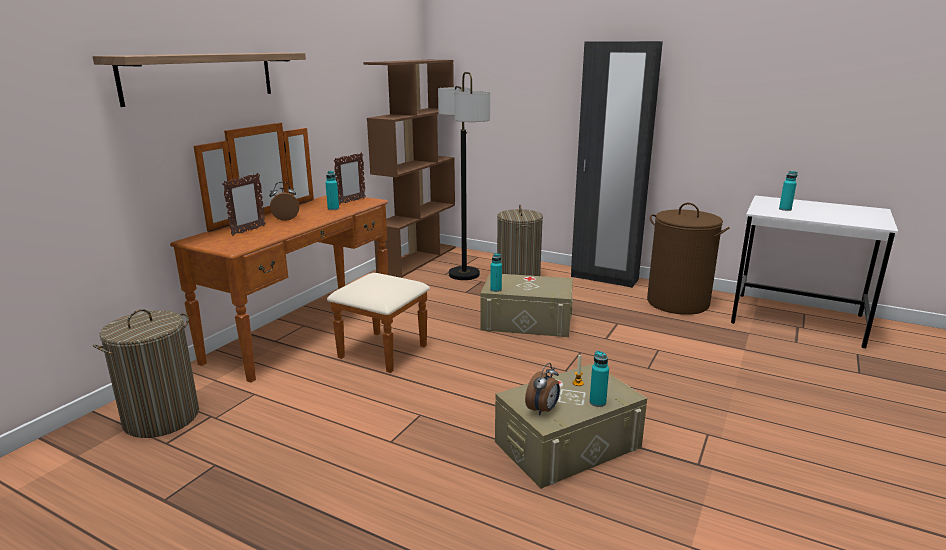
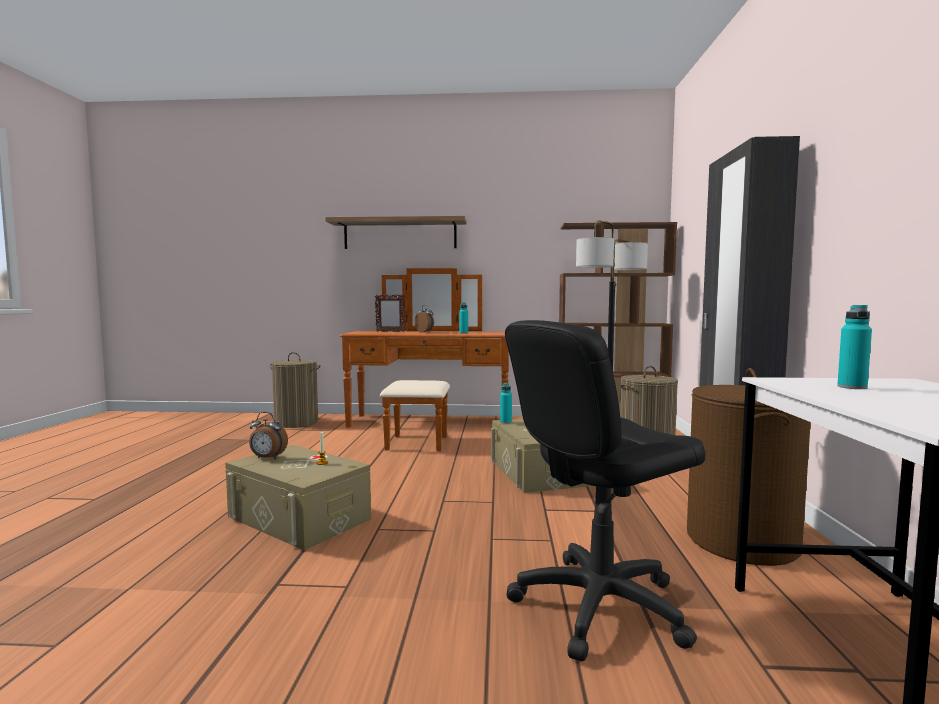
camera: 65 degrees right, 15 degrees down
picture frame [334,153,366,205] -> none
turquoise bottle [589,351,609,407] -> none
none -> black office chair [505,320,706,662]

